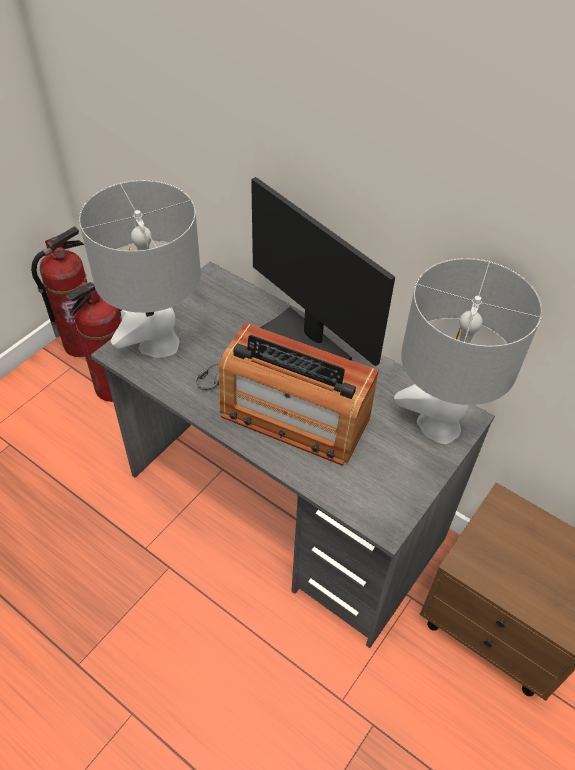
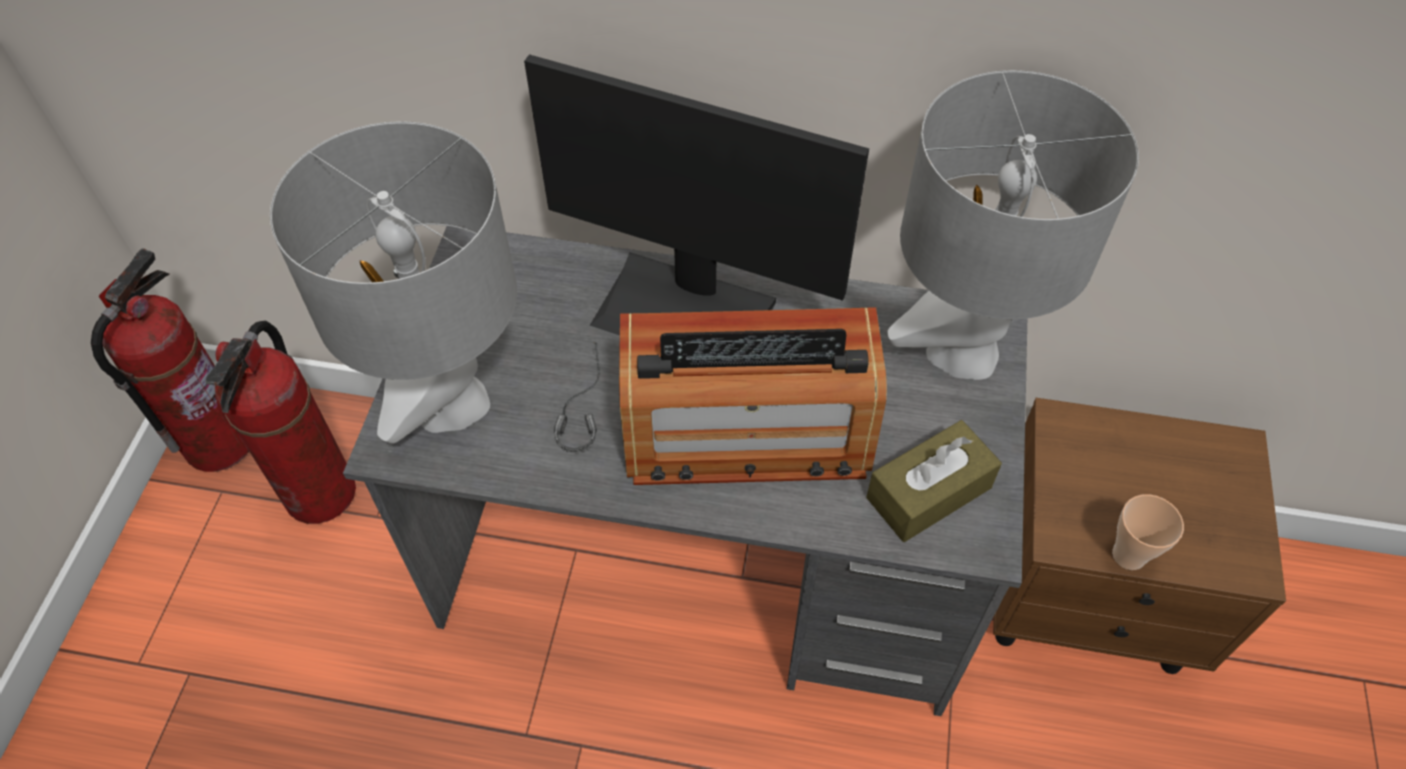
camera: 25 degrees left, 5 degrees up
none -> brown tissue box [866,420,1002,542]
none -> cup [1112,494,1184,570]

